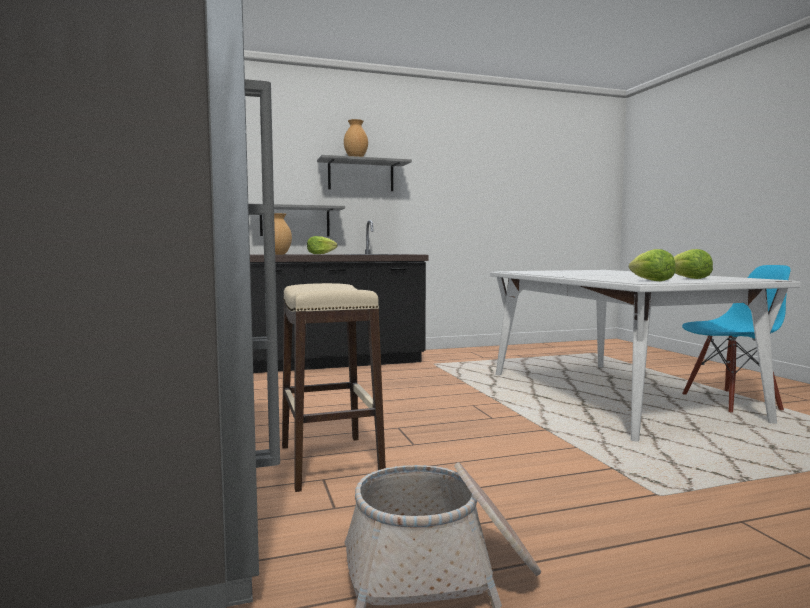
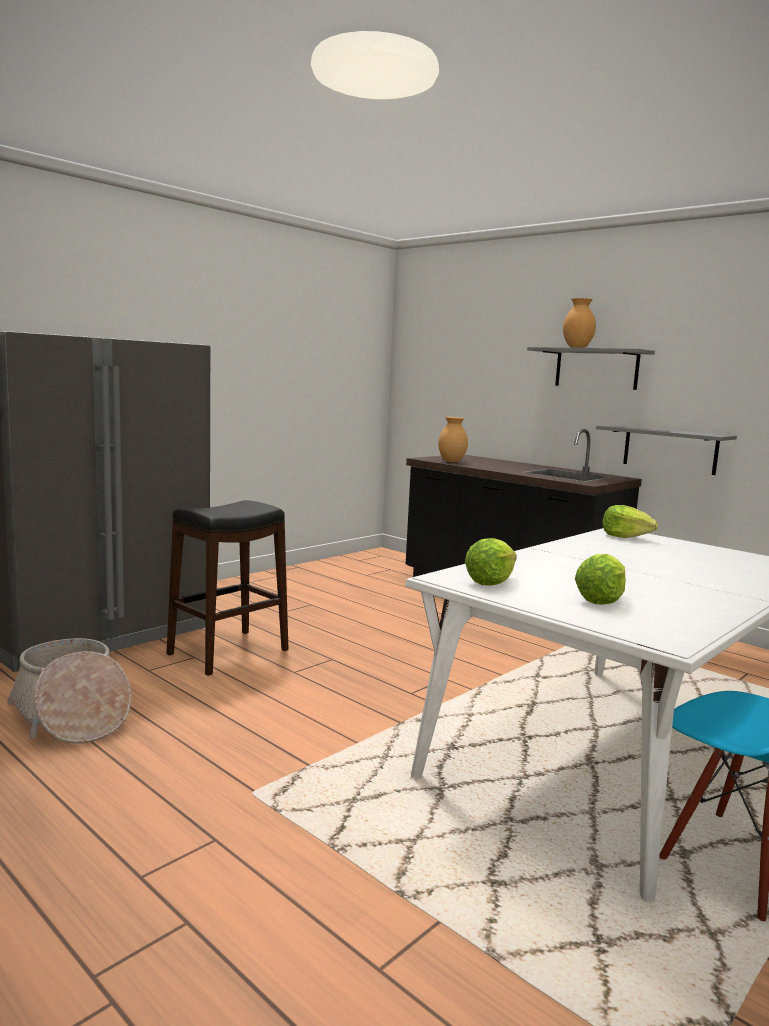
camera: 60 degrees right, 5 degrees up
grey shelf [260,204,345,236] -> grey shelf moved to [596,425,737,475]
beige stool [282,283,386,492] -> black stool [166,500,289,676]
lettuce [307,236,337,254] -> lettuce moved to [602,505,658,538]

